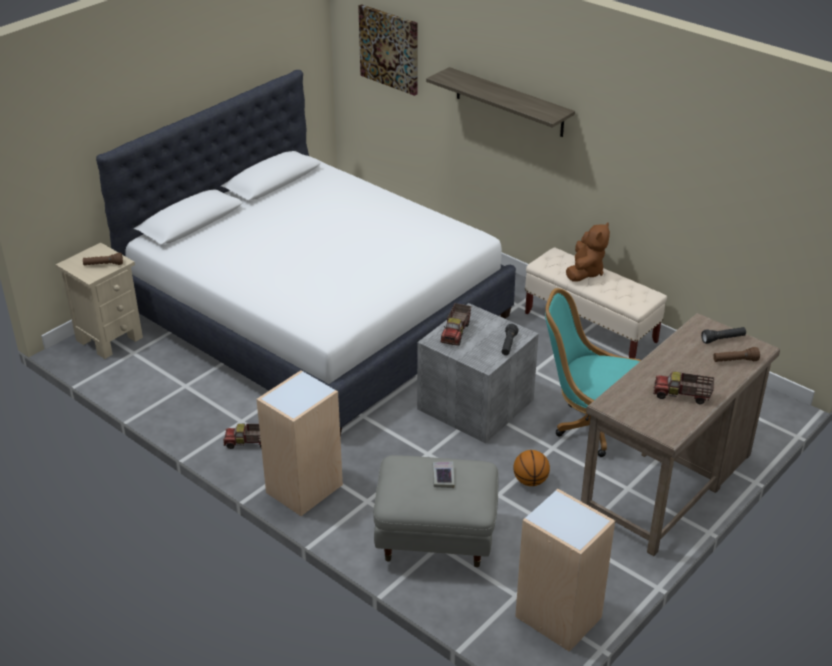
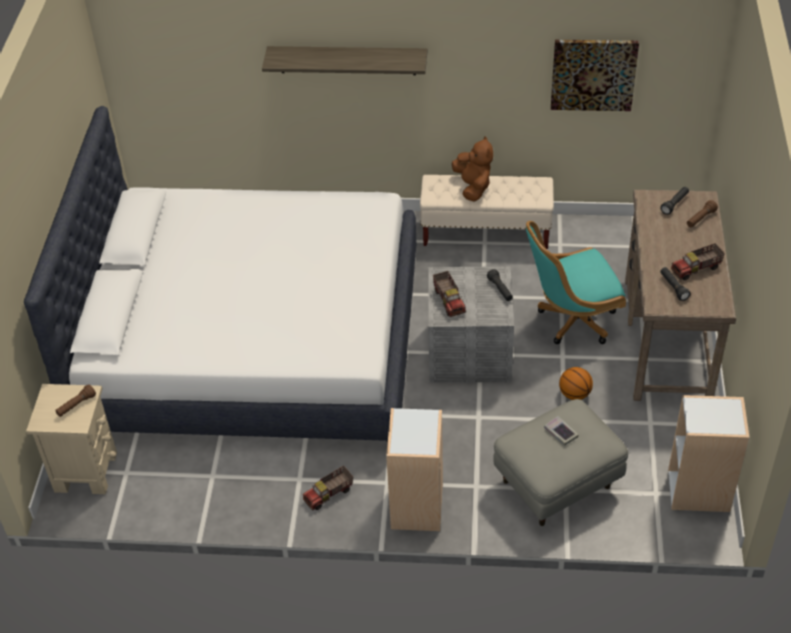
camera: 35 degrees left, 10 degrees up
picture [358,4,418,96] -> picture moved to [551,40,639,111]
none -> black flashlight [660,267,691,301]

